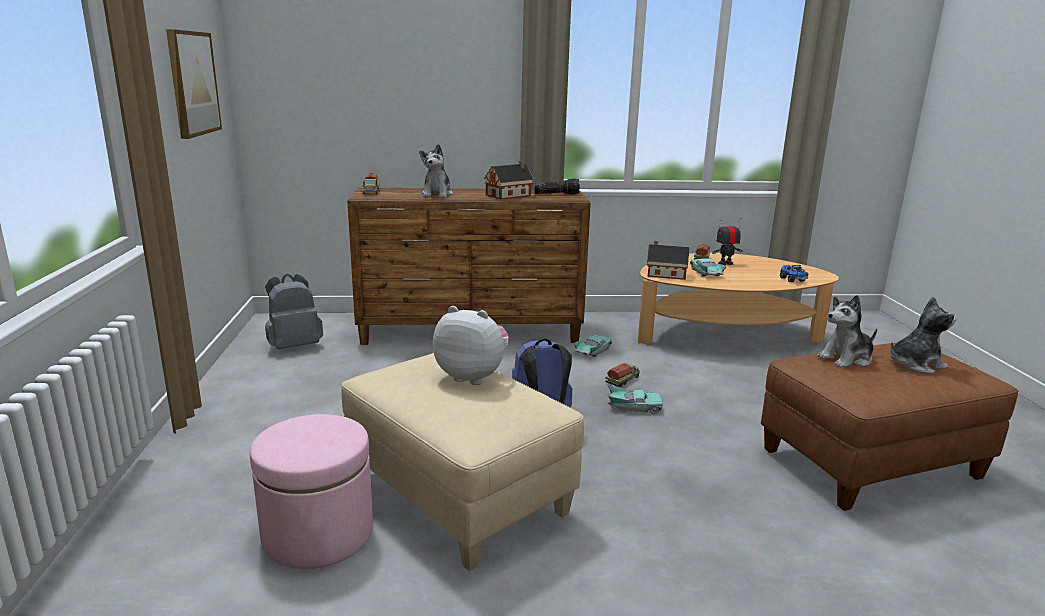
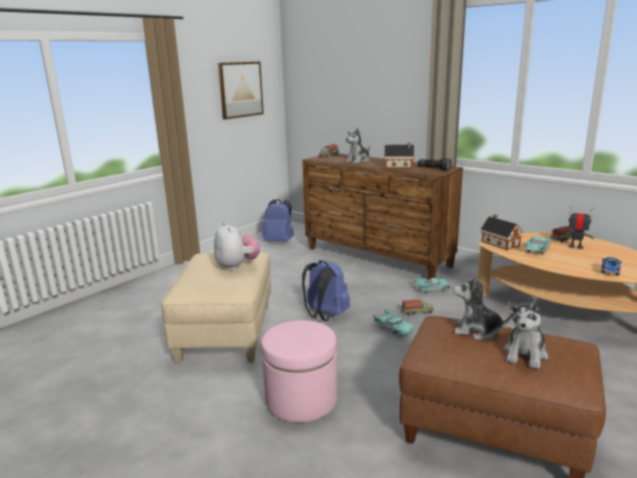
camera: 45 degrees right, 0 degrees up
pink ottoman [250,414,373,569] -> pink ottoman moved to [261,320,337,423]
grey backpack [265,274,323,349] -> blue backpack [262,199,294,242]
plush toy [890,296,956,374] -> plush toy turned 90 degrees clockwise [504,298,548,369]

